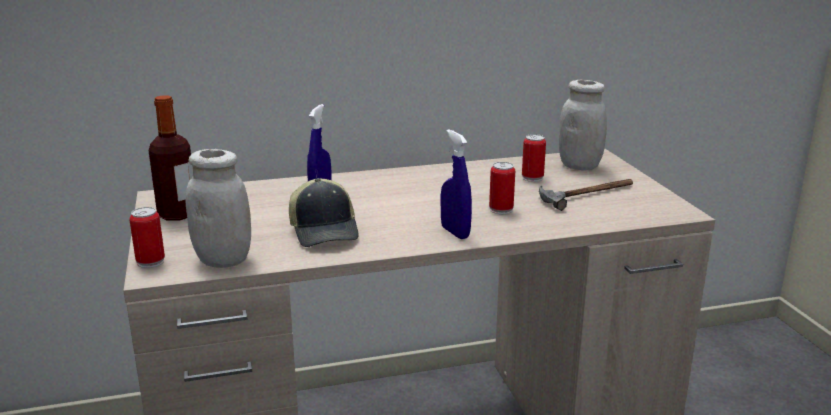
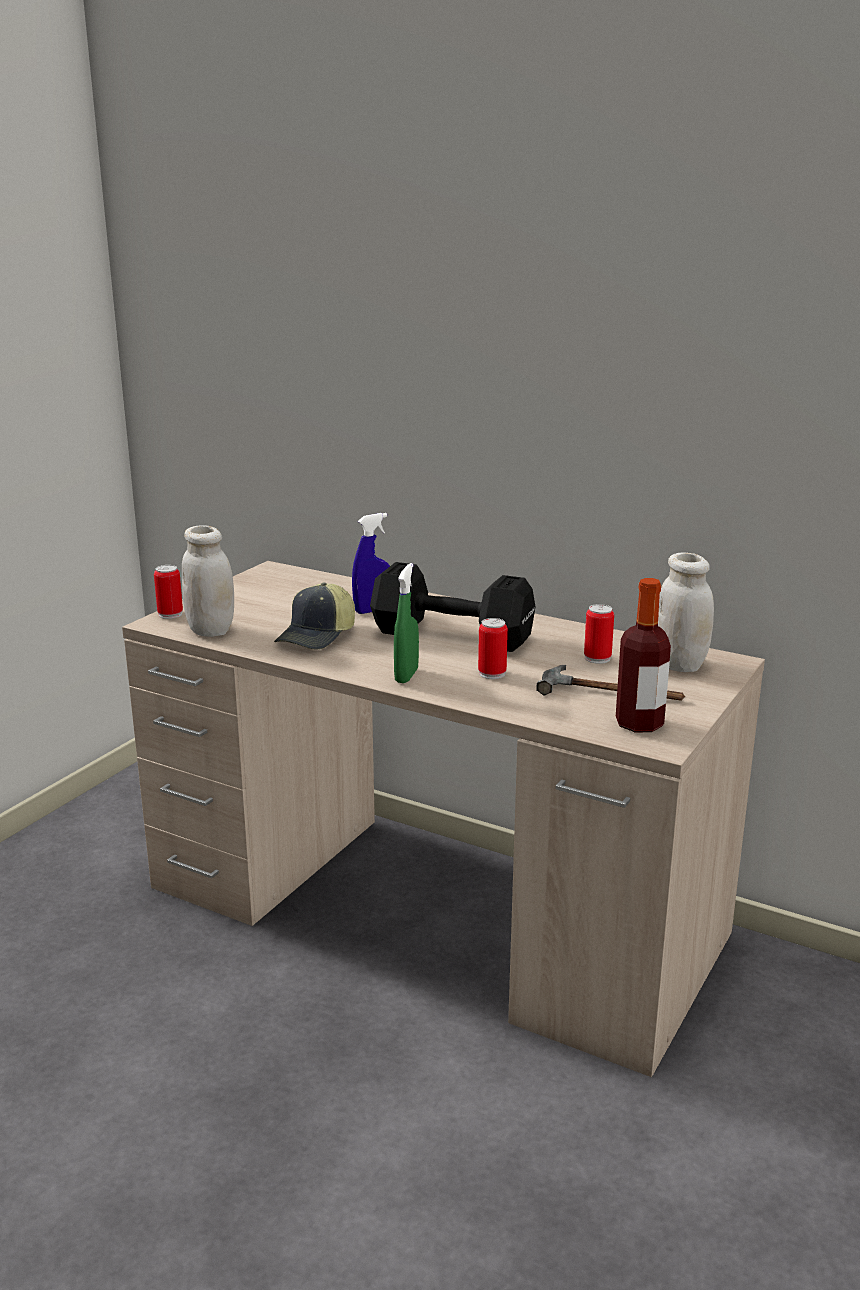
camera: 45 degrees right, 0 degrees up
bottle [149,95,193,221] -> bottle moved to [616,578,671,732]
blue spray bottle [441,129,472,239] -> green spray bottle [394,563,419,683]
none -> black dumbbell [370,562,535,652]

